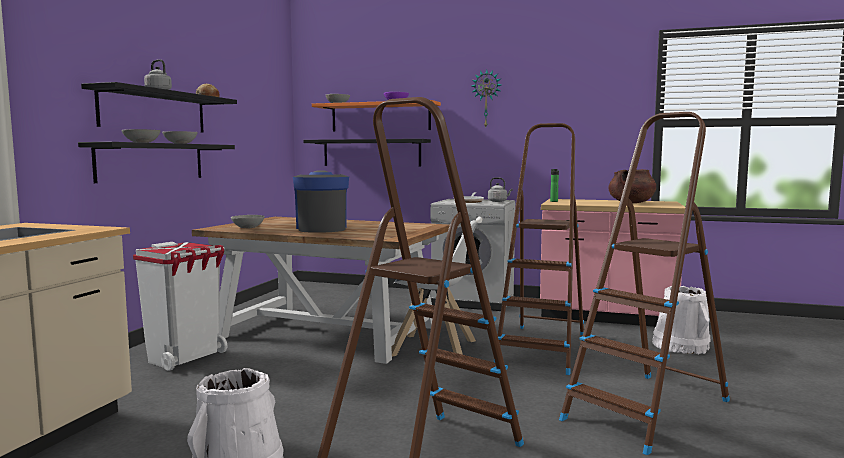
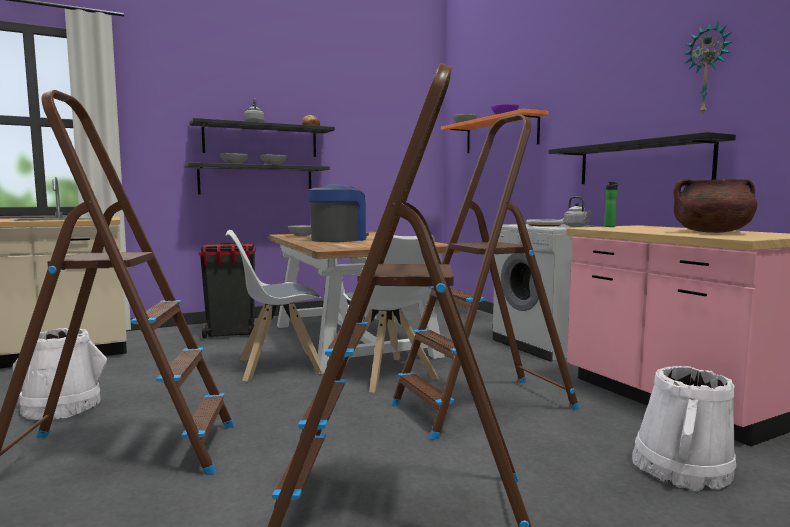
camera: 45 degrees right, 0 degrees up
white trash can [133,242,227,371] -> black trash can [199,242,256,338]
black shelf [303,139,431,166] -> black shelf moved to [548,132,736,184]
wall clock [472,69,501,127] -> wall clock moved to [685,21,732,116]
none -> chair [226,230,324,381]

